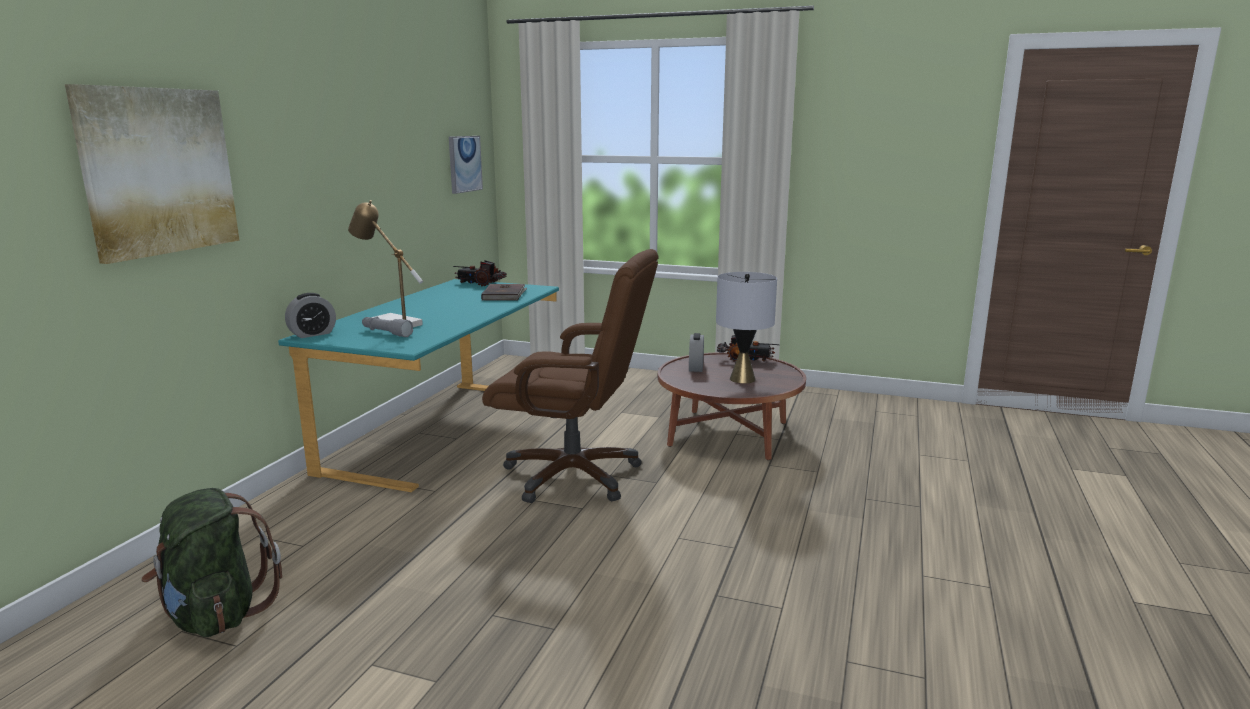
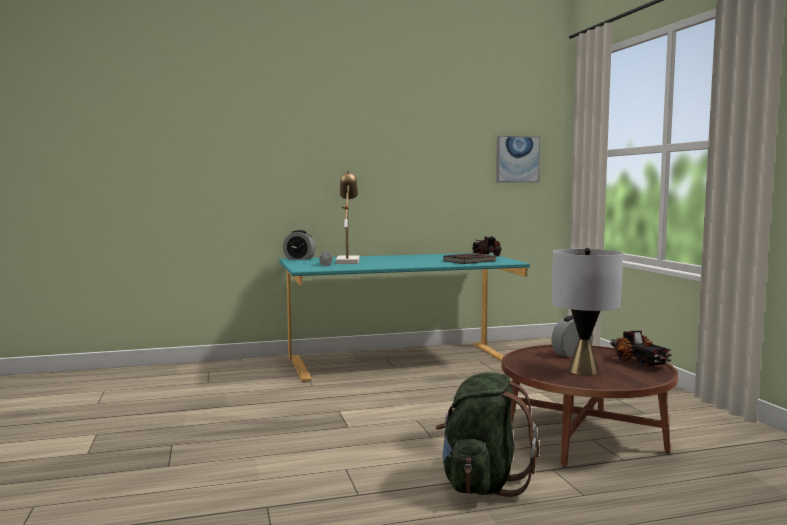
camera: 55 degrees right, 10 degrees down
picture [65,84,240,264] -> none
green backpack [141,488,282,637] -> green backpack moved to [435,373,539,497]
brown office chair [482,249,659,503] -> none

